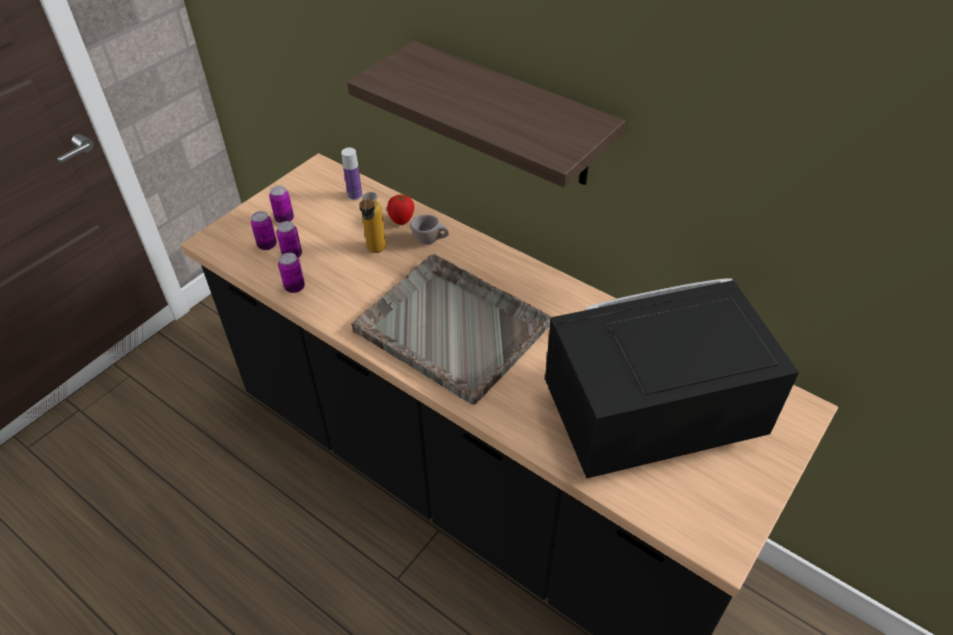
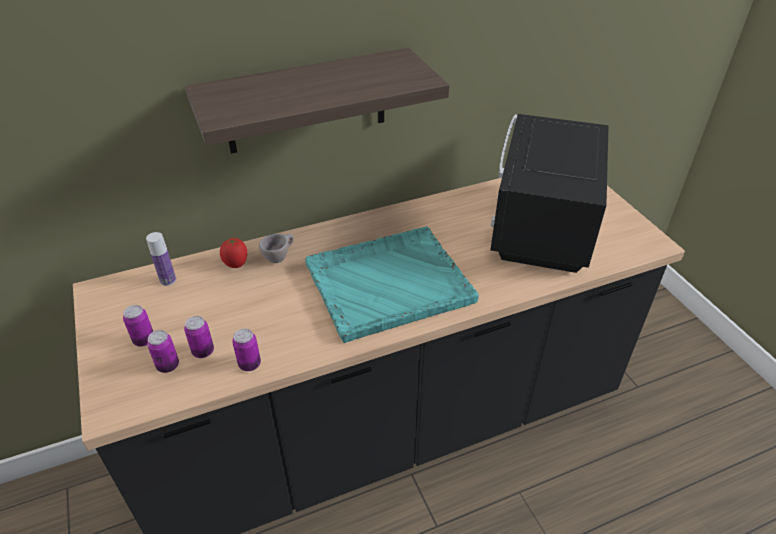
camera: 60 degrees left, 5 degrees down
grey tray [351,254,551,405] -> turquoise tray [305,227,479,343]
bottle [359,192,386,253] -> none

